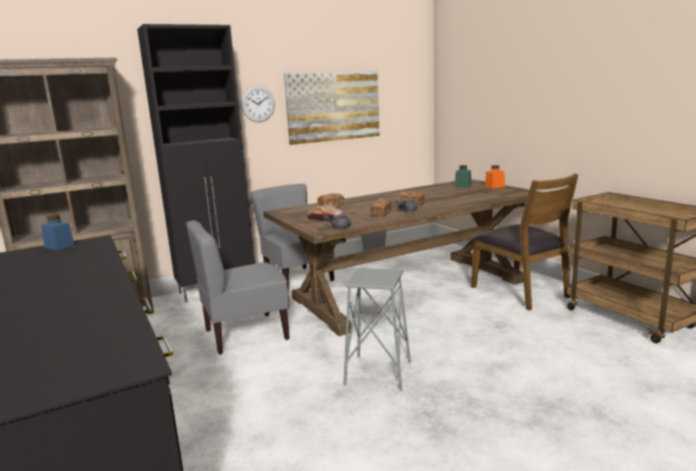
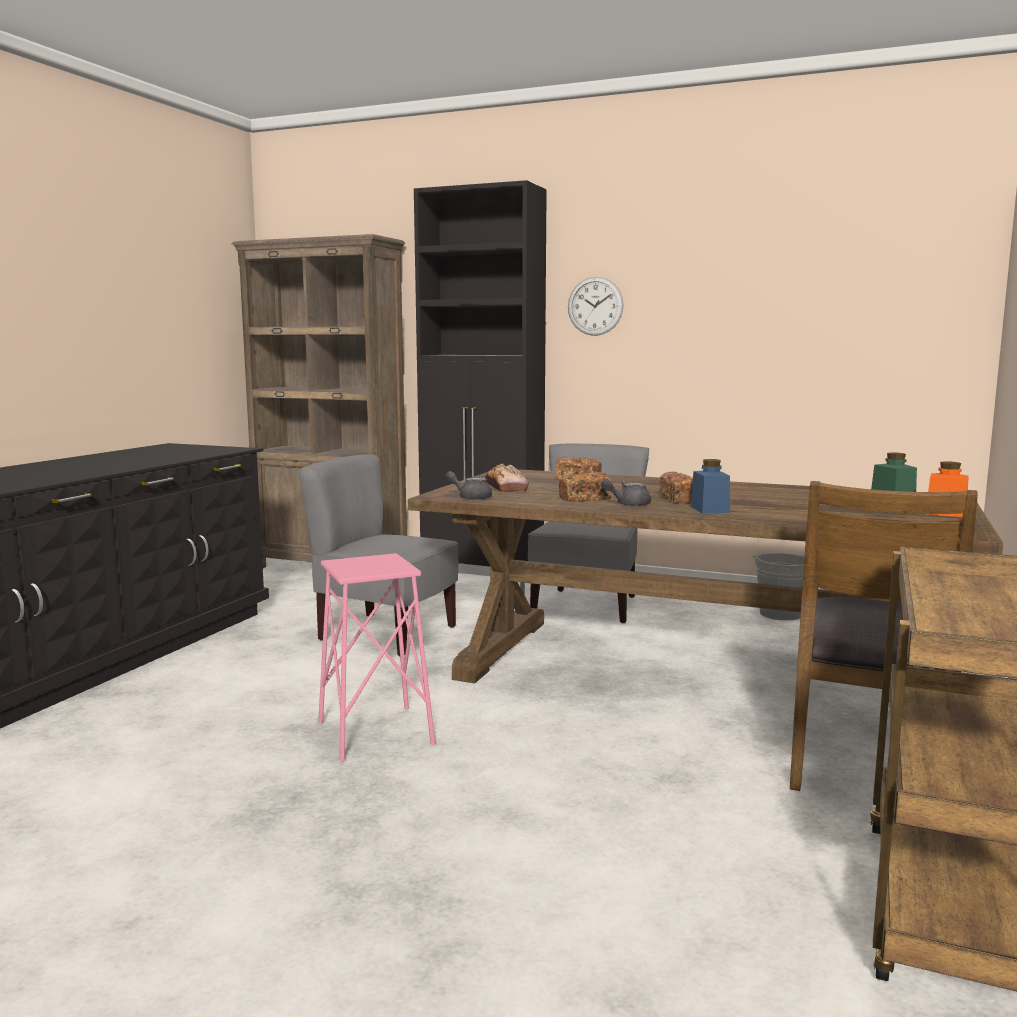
camera: 50 degrees right, 5 degrees down
blue jar [41,214,75,251] -> blue jar moved to [691,459,730,513]
picture [284,70,380,145] -> none
grey stool [344,268,411,391] -> pink stool [318,553,435,762]

